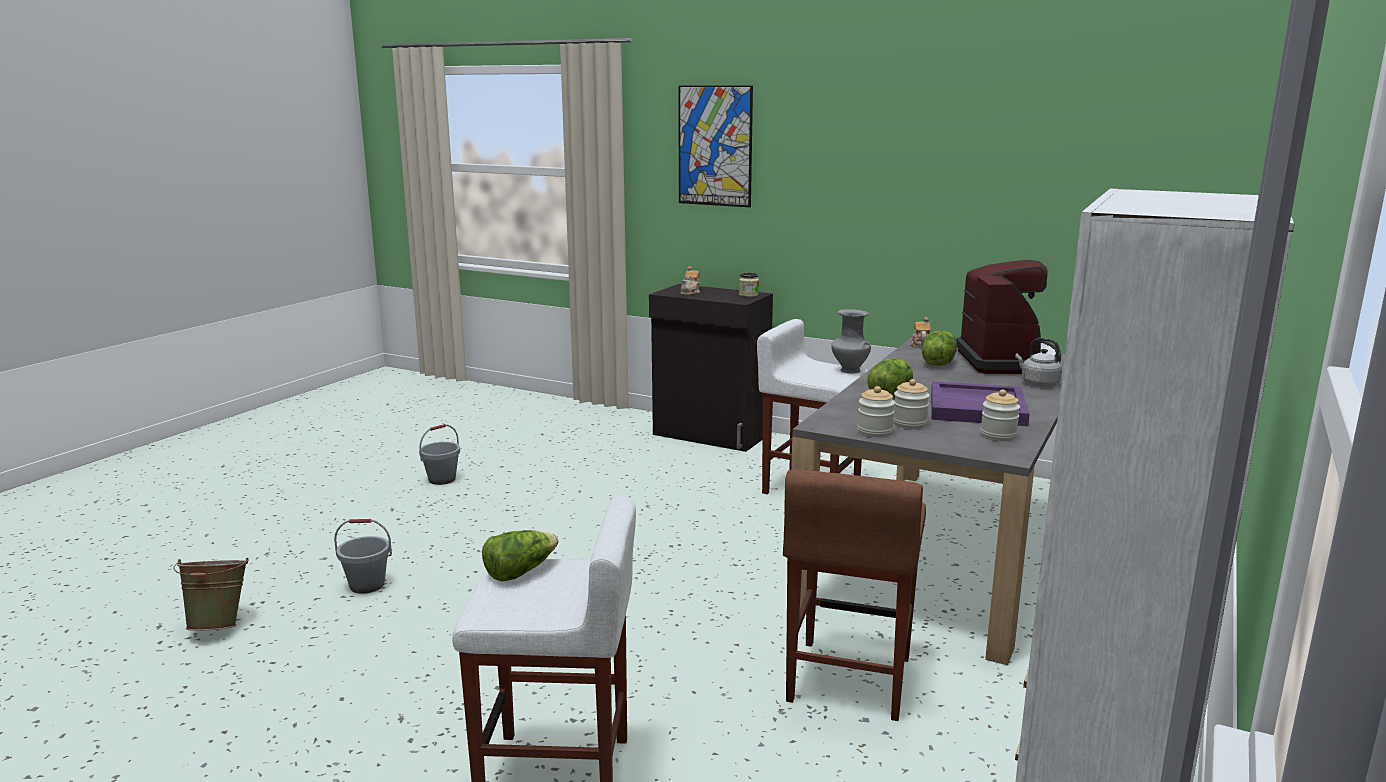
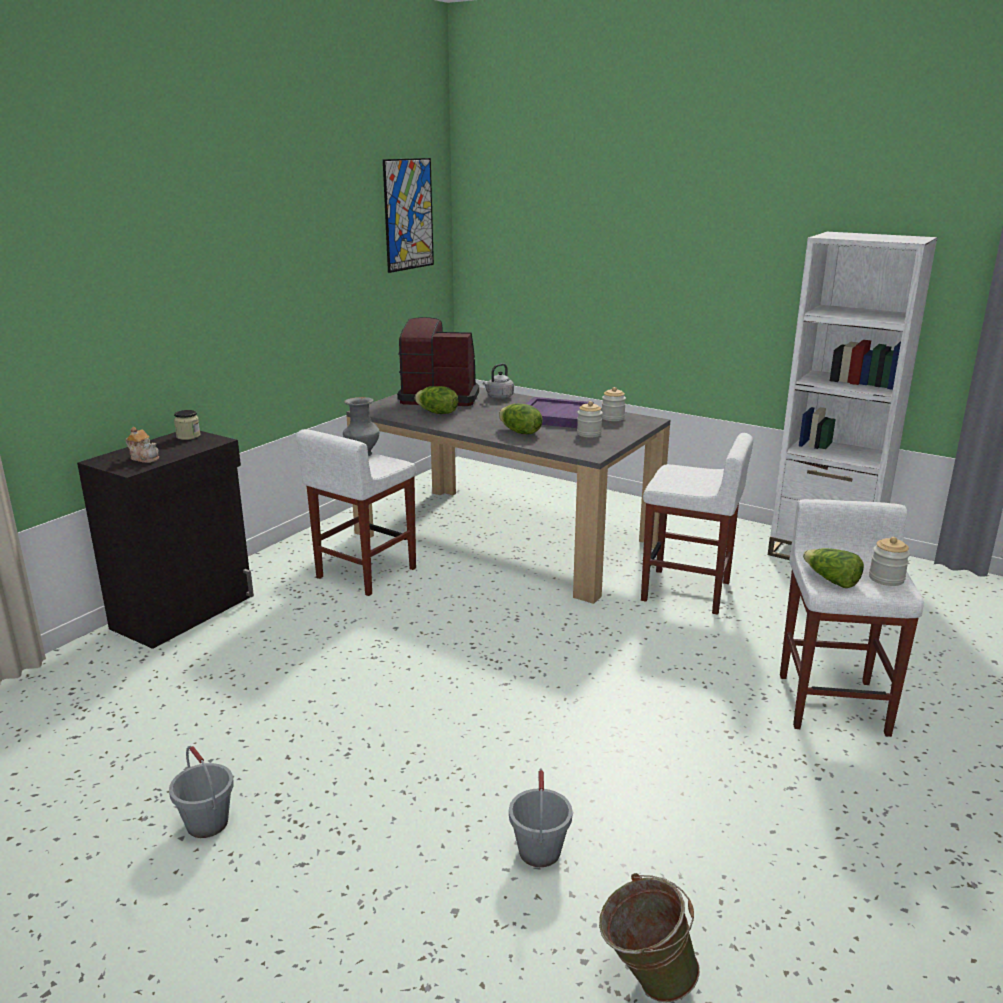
camera: 85 degrees left, 5 degrees up
picture [678,86,753,207] -> picture moved to [383,158,434,273]
brown stool [783,470,926,721] -> white stool [641,433,753,615]
jar [857,386,895,437] -> jar moved to [869,537,910,586]
teapot [910,317,931,348] -> none

